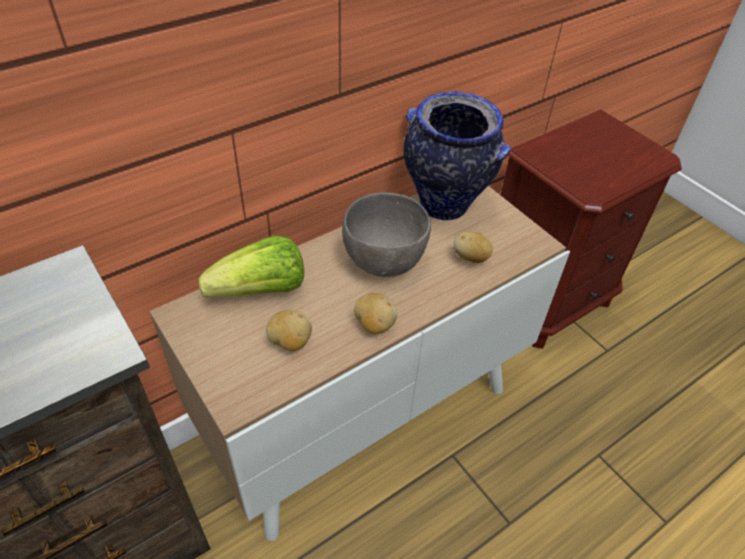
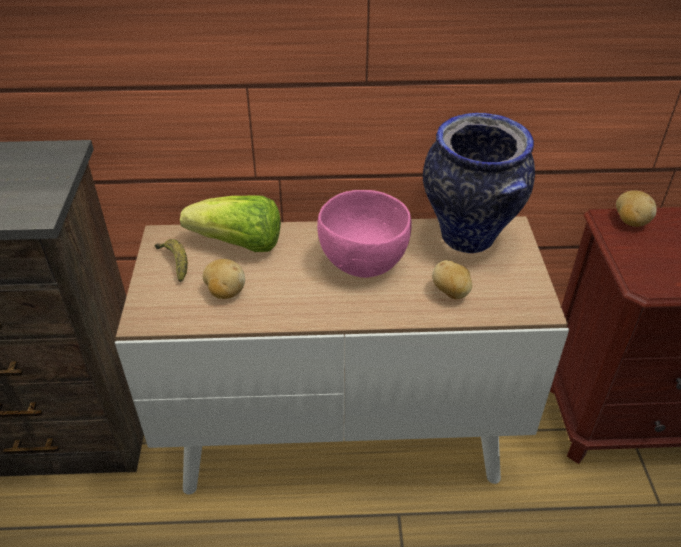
camera: 35 degrees right, 5 degrees down
grey bowl [342,192,431,277] -> pink bowl [317,190,412,278]
potato [354,293,397,334] -> potato moved to [616,190,657,227]
none -> banana [155,239,188,282]

